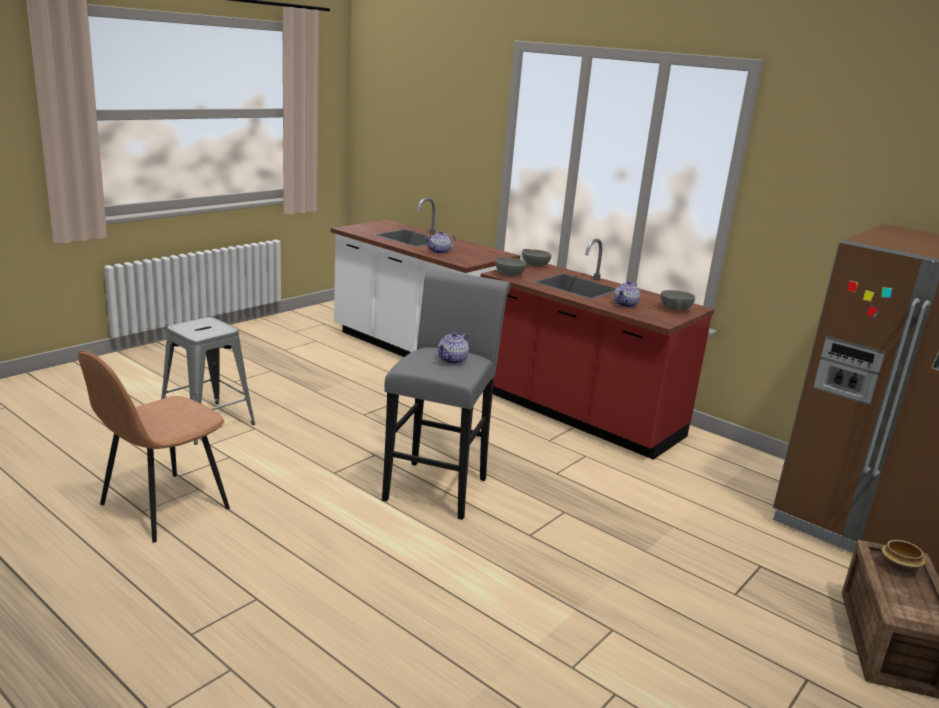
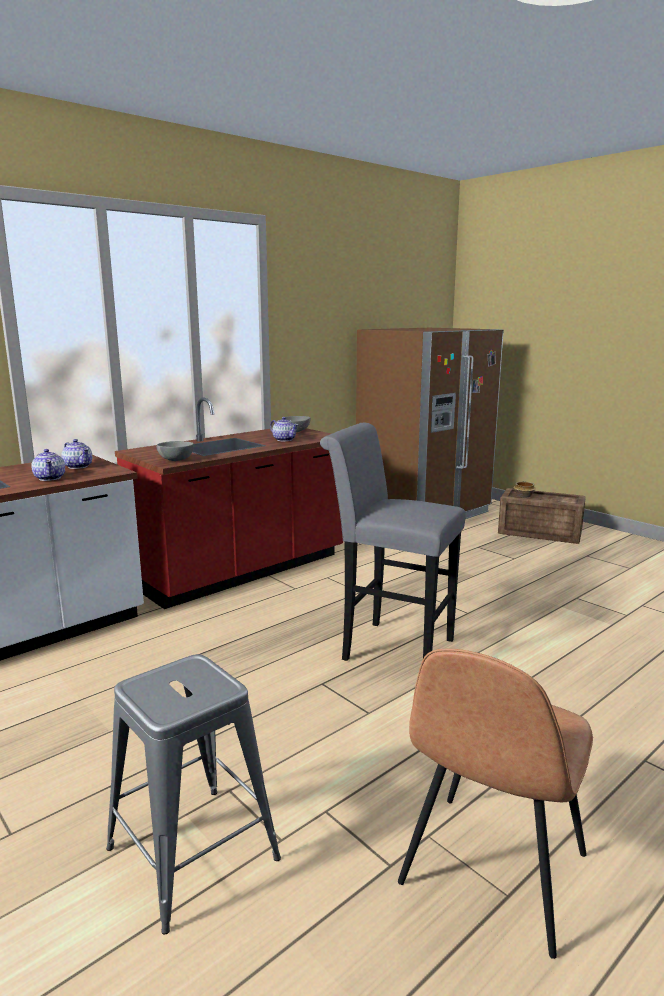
camera: 80 degrees left, 5 degrees down
brown chair [78,350,230,543] -> brown chair turned 75 degrees clockwise [398,649,593,959]
teapot [438,332,469,364] -> teapot moved to [62,439,92,469]
grey bowl [522,249,552,267] -> none

